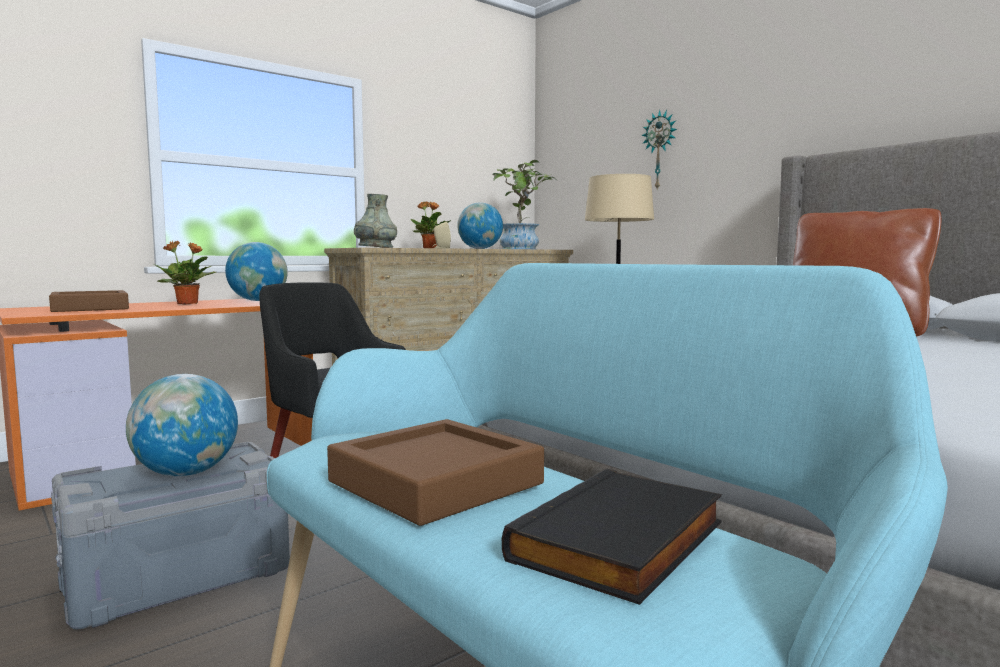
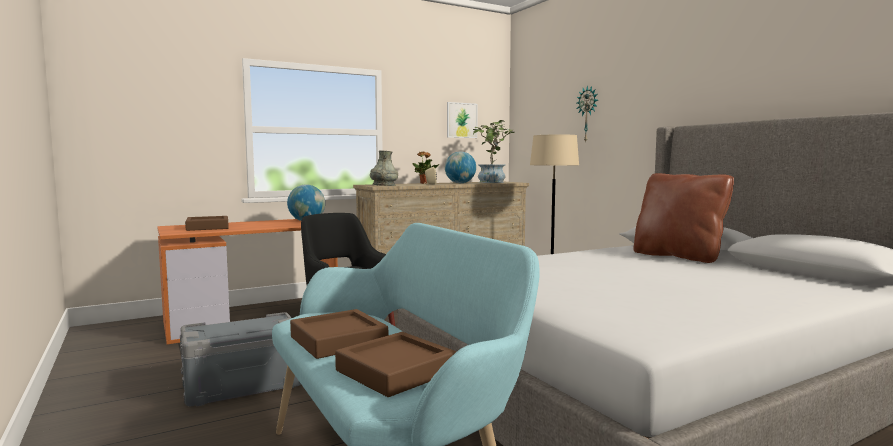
camera: 10 degrees right, 0 degrees up
globe [126,374,238,476] -> none
potted plant [153,241,216,304] -> none
black book [502,469,722,605] -> brown tray [335,332,456,397]
none -> picture [447,102,478,138]

